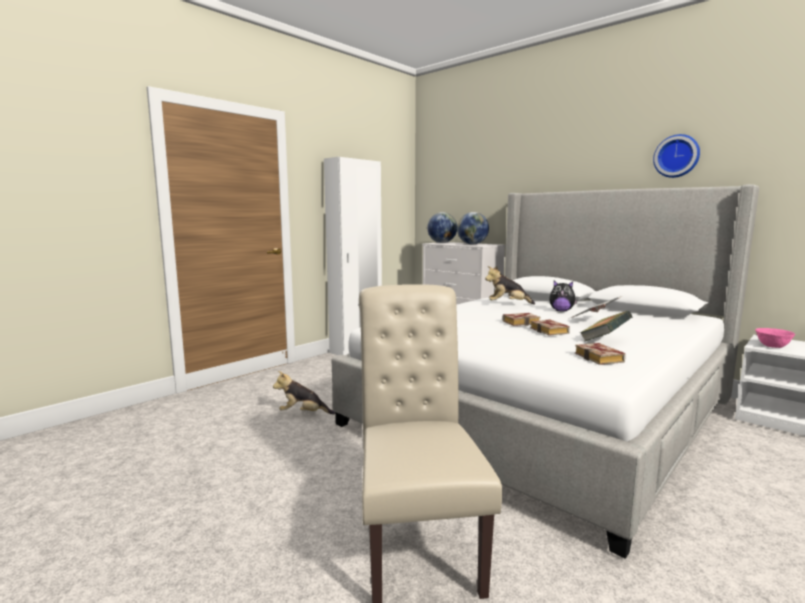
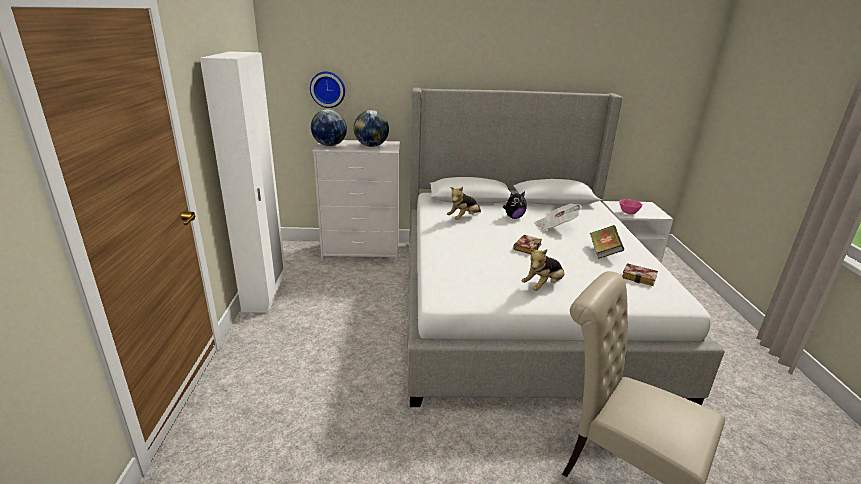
camera: 45 degrees left, 15 degrees up
plush toy [273,371,335,414] -> plush toy moved to [522,249,564,291]
book [530,320,570,336] -> none
wall clock [653,134,700,178] -> wall clock moved to [310,72,345,108]

